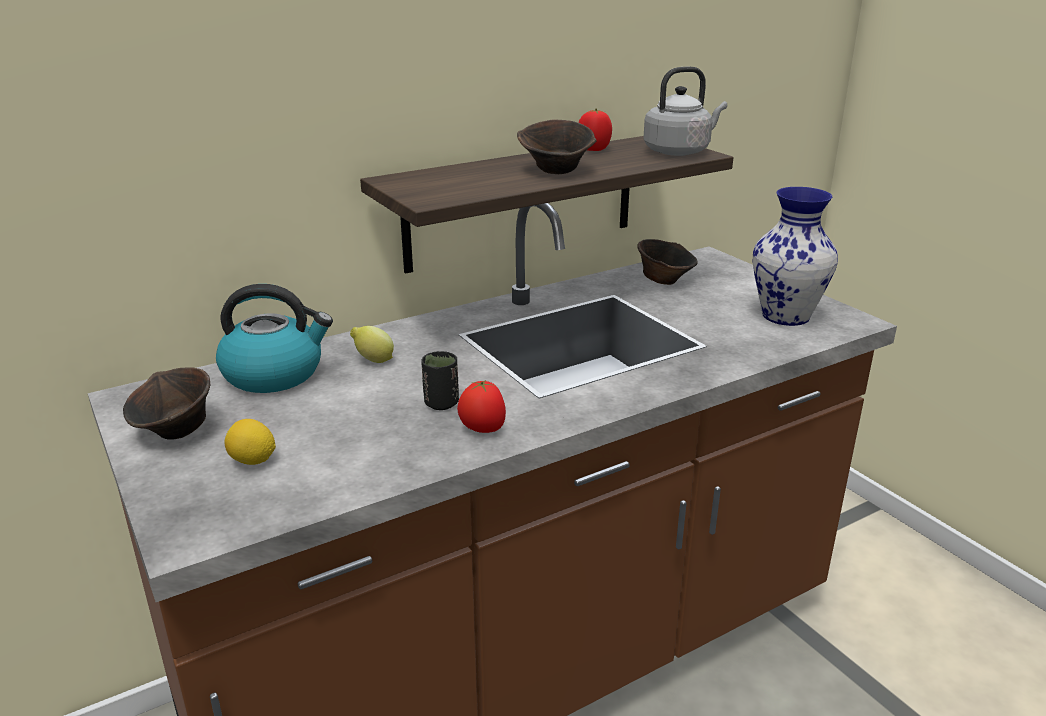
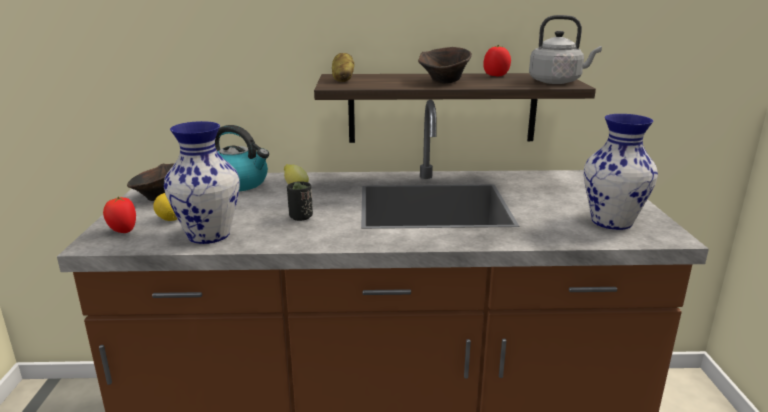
camera: 30 degrees right, 5 degrees down
tomato [457,380,506,433] -> tomato moved to [103,197,136,233]
brown bowl [637,239,698,285] -> none
none -> vase [164,121,240,244]
none -> potato [332,53,354,82]

